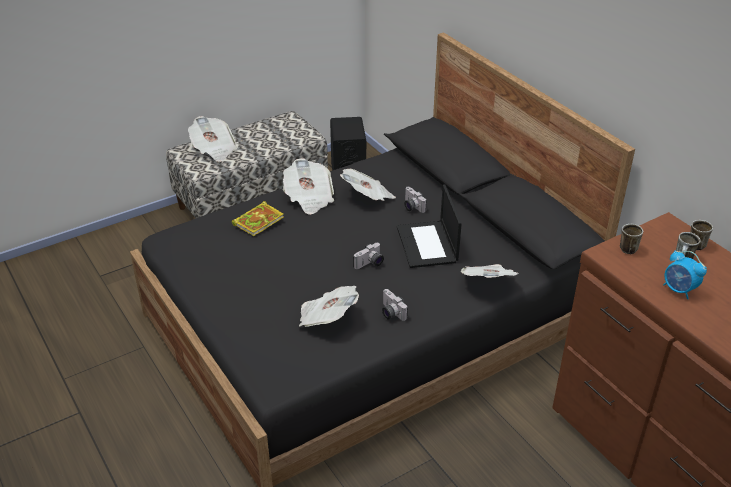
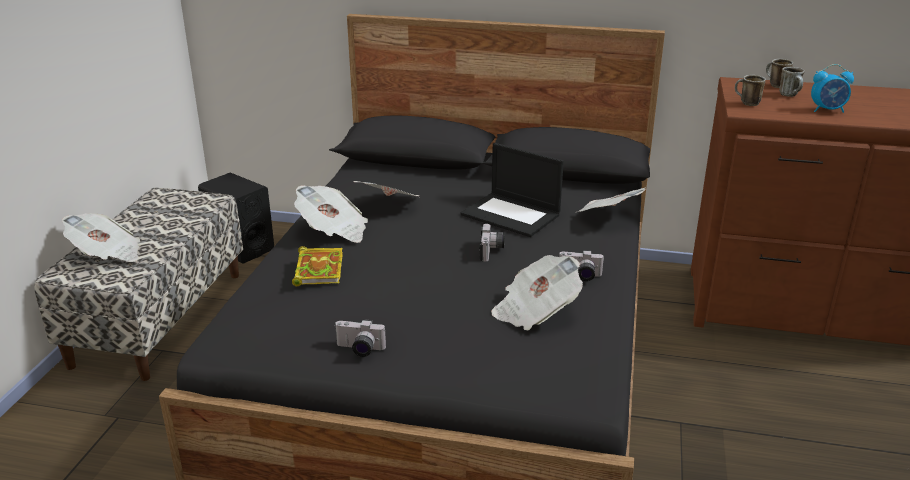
camera: 45 degrees left, 10 degrees down
camera [404,187,427,213] -> camera moved to [334,319,386,357]

